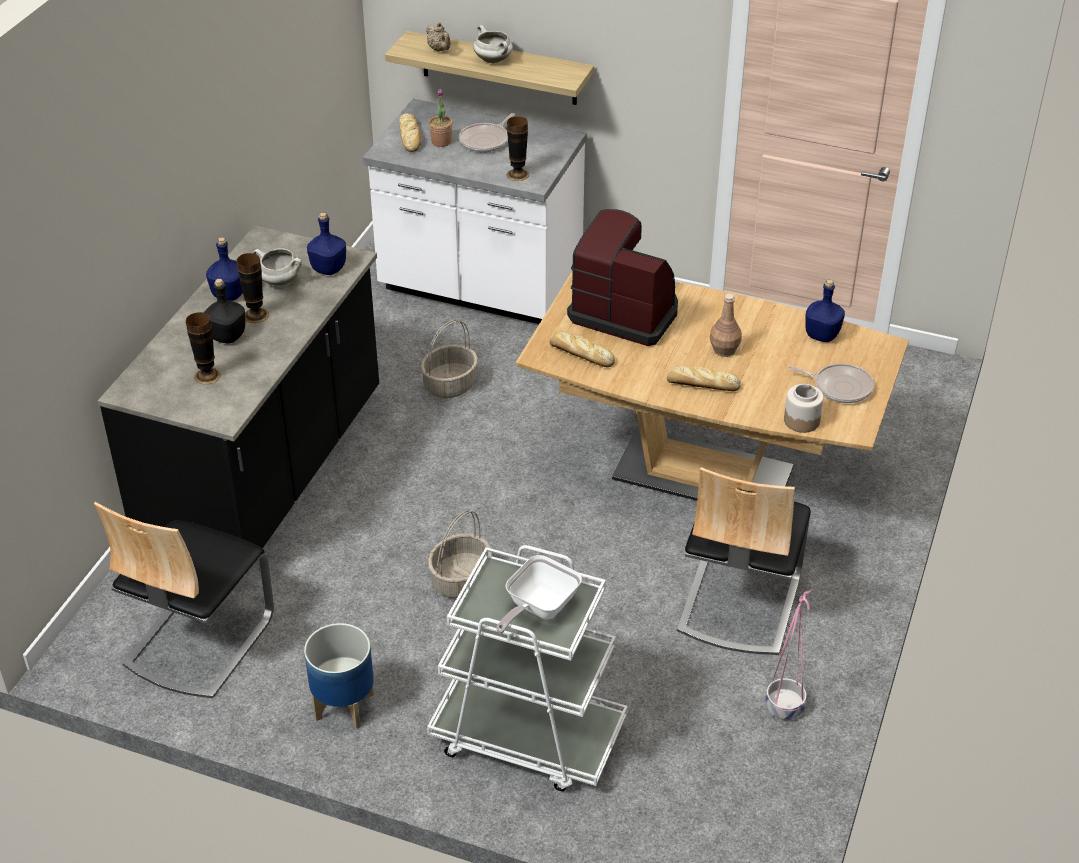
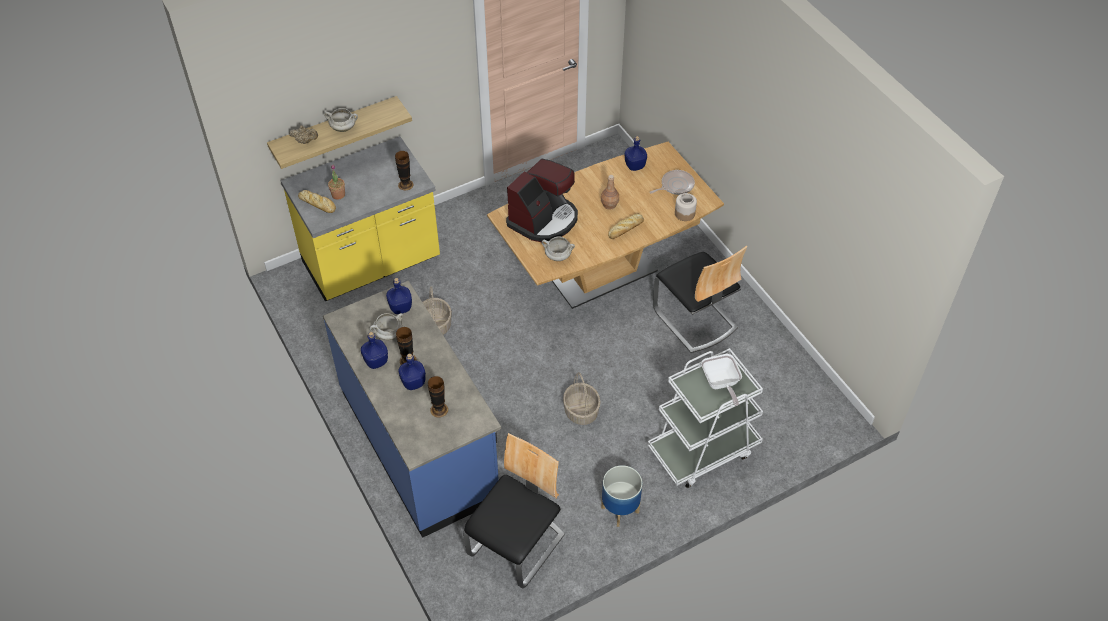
camera: 50 degrees left, 10 degrees up
chair [94,502,274,698] -> chair turned 120 degrees counterclockwise [463,433,565,588]
black counter [98,225,379,548] -> blue counter [323,281,501,538]
black bottle [204,279,245,344] -> blue bottle [399,353,426,390]
white counter [363,99,587,324] -> yellow counter [281,136,440,301]
frying pan [459,113,515,152] -> none
bread [549,331,615,367] -> white cooking pot [542,236,575,261]
coffee machine [567,209,678,346] -> coffee machine turned 150 degrees clockwise [506,159,578,242]
pink planter [765,590,814,720] -> none

